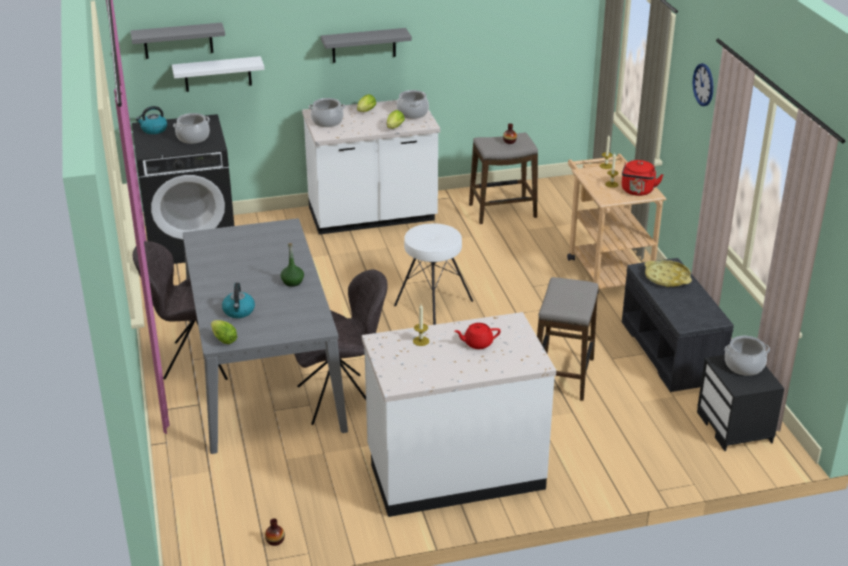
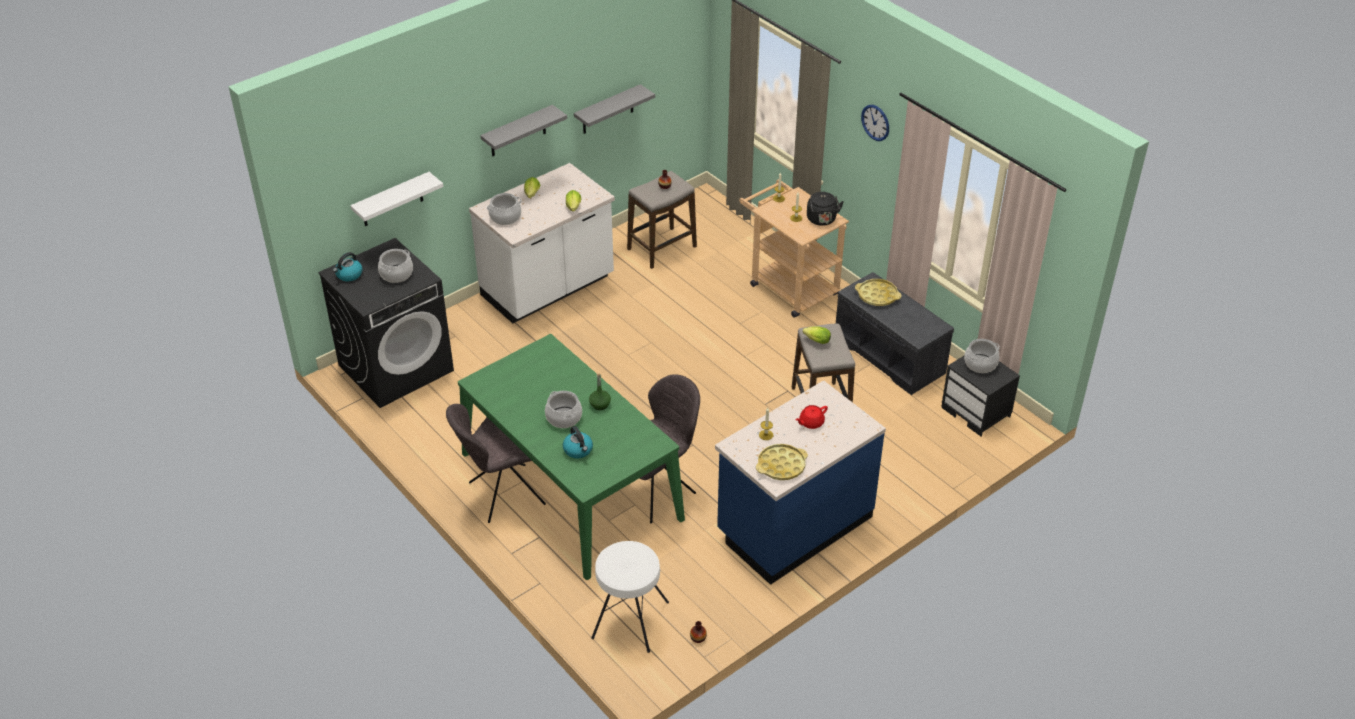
camera: 25 degrees left, 10 degrees up
grey shelf [131,23,225,59] -> grey shelf moved to [574,84,655,134]
grey dining table [182,218,348,454] -> green dining table [458,334,685,580]
lettuce [211,320,237,344] -> lettuce moved to [803,326,831,344]
white counter [362,312,556,517] -> blue counter [715,380,886,585]
white stool [394,224,473,325] -> white stool moved to [591,541,669,653]
cooking pot [397,90,429,119] -> cooking pot moved to [545,391,582,428]
red kettle [622,160,663,196] -> black kettle [807,192,844,226]
none -> yellow tray [756,444,808,480]

